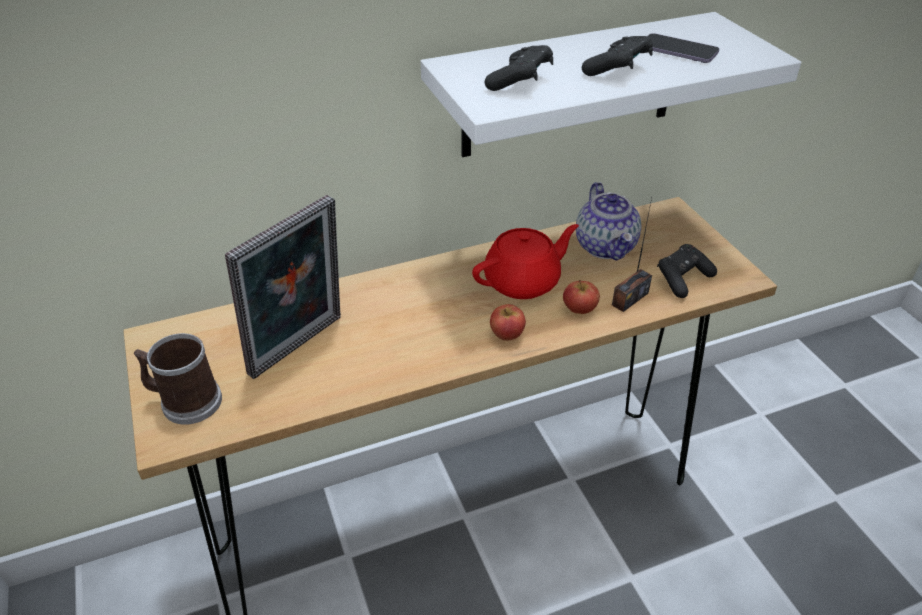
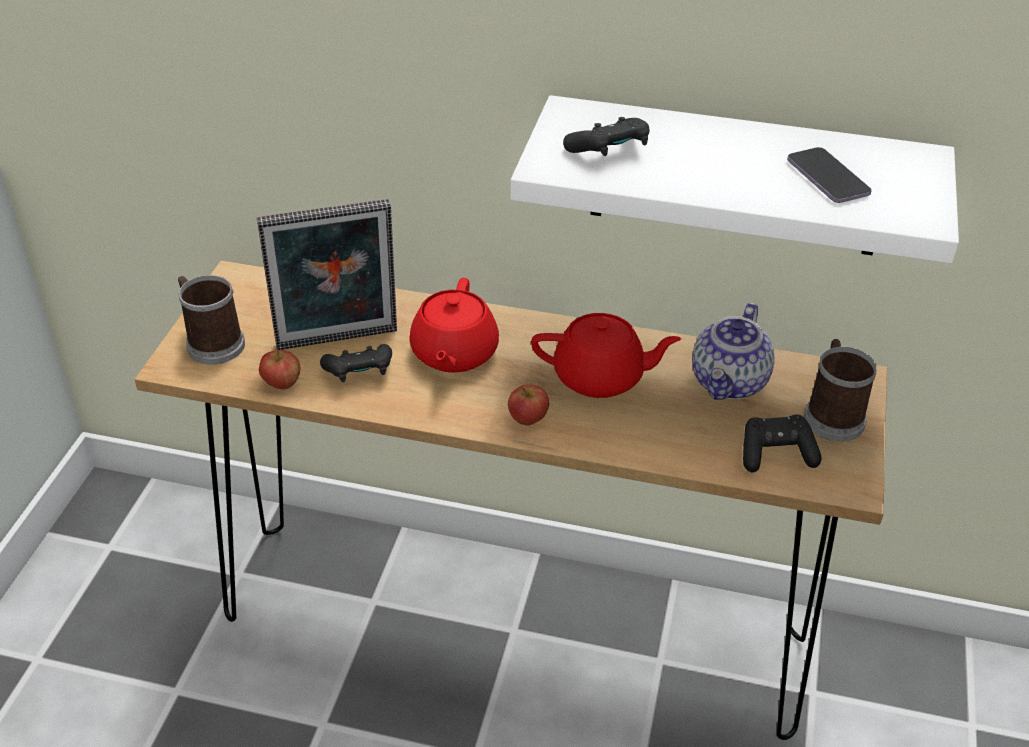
camera: 35 degrees right, 0 degrees up
apple [563,280,600,314] -> apple moved to [259,348,300,389]
black game controller [582,36,653,76] -> black game controller moved to [320,344,392,382]
radio [612,198,652,312] -> none
none -> red teapot [409,278,499,372]
none -> mug [804,339,877,441]

